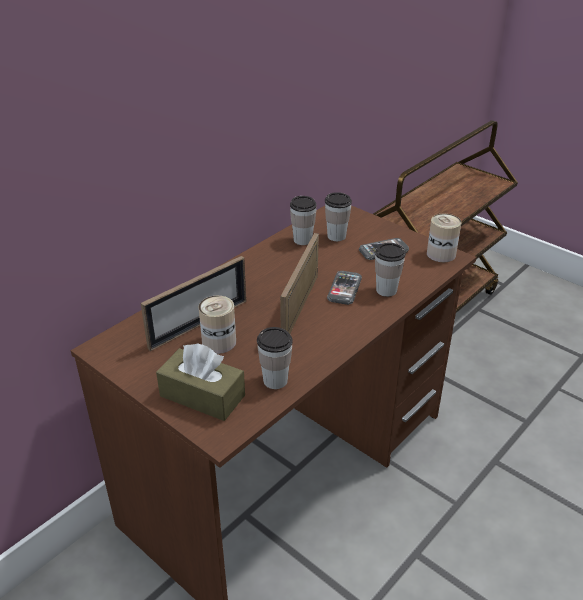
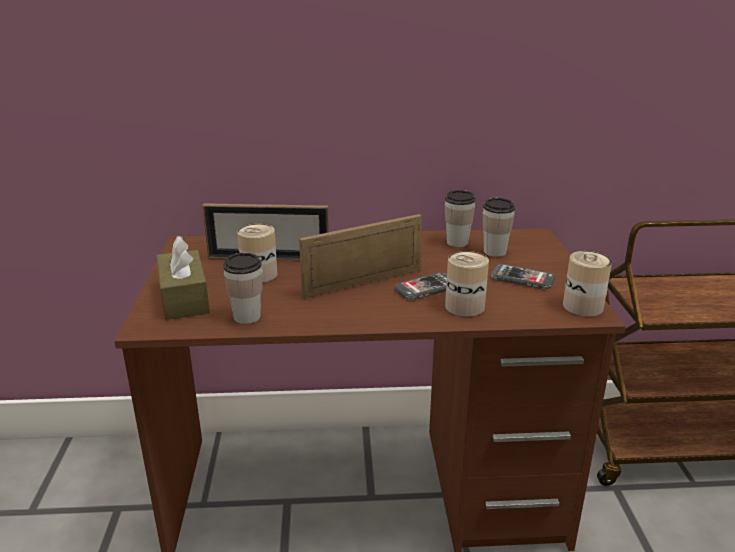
camera: 45 degrees right, 10 degrees down
cup [375,243,406,297] -> can [445,251,489,317]

